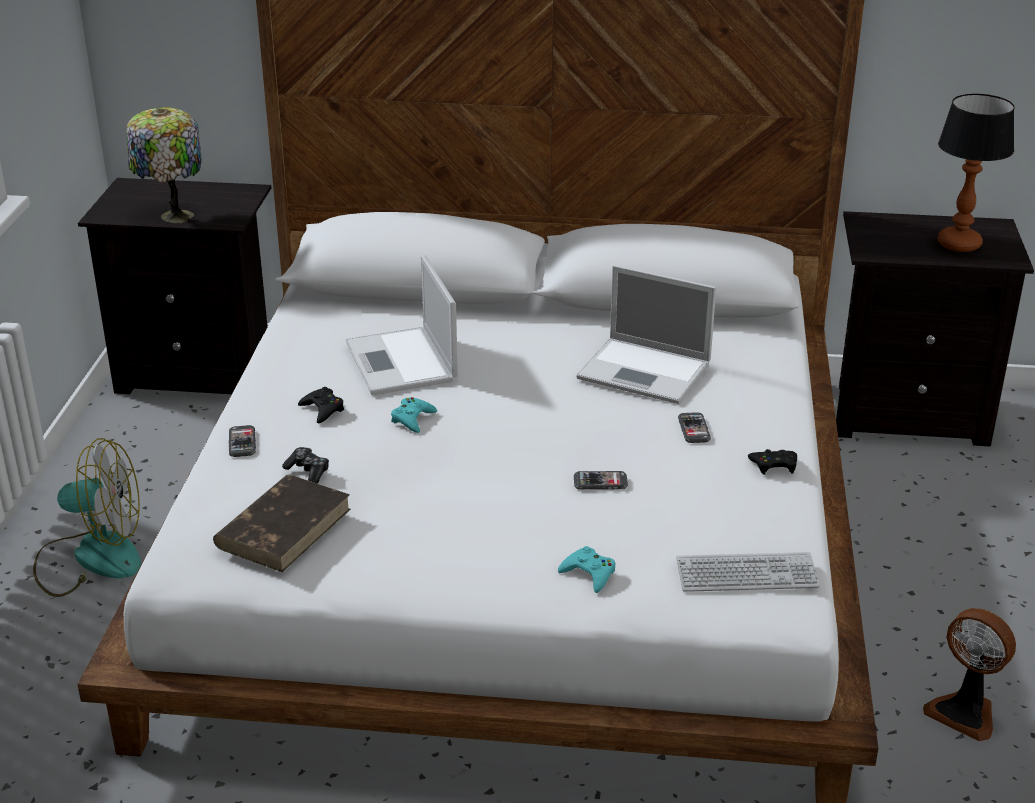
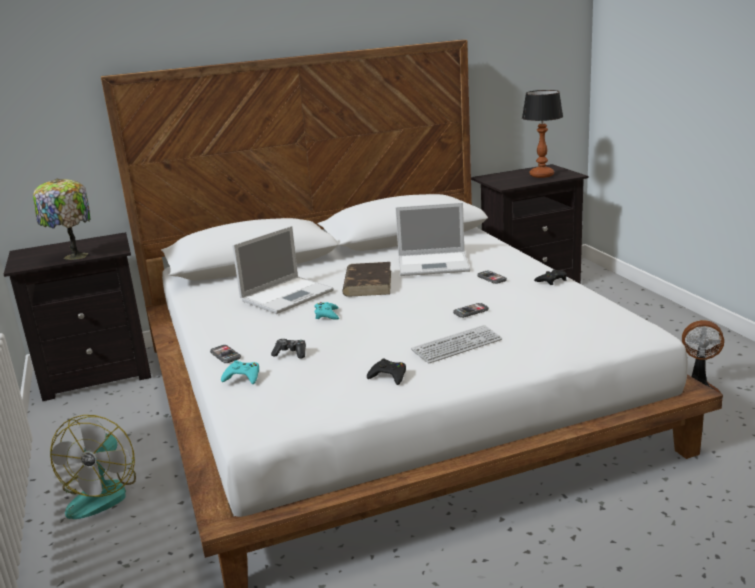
camera: 25 degrees left, 10 degrees down
fan [33,438,141,597] -> fan turned 120 degrees clockwise [50,415,136,519]
brown book [213,475,351,572] -> brown book moved to [342,262,391,297]
black game controller [298,387,344,424] -> black game controller moved to [367,358,406,385]
laptop [346,255,458,395] -> laptop turned 90 degrees counterclockwise [232,226,334,314]
turquoise game controller [558,546,616,593] -> turquoise game controller moved to [221,360,259,384]
keyboard [676,552,820,592] -> keyboard moved to [411,325,502,364]

